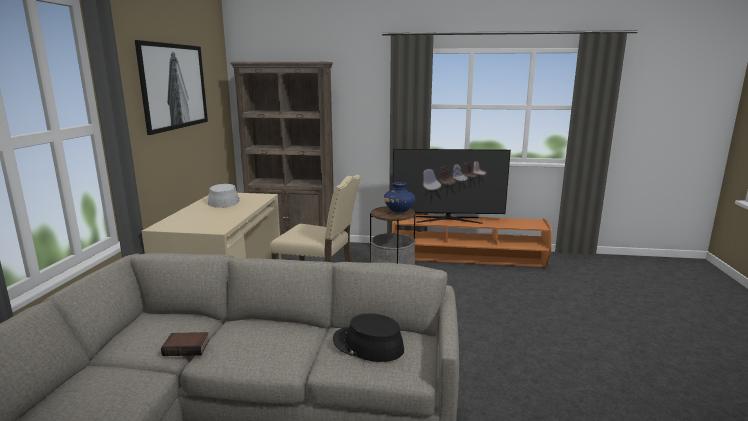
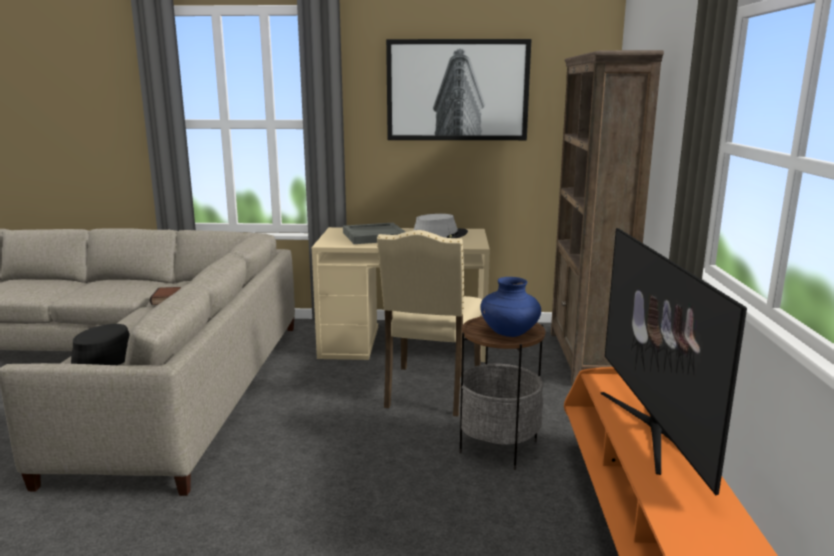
camera: 85 degrees right, 0 degrees up
none -> grey tray [343,223,405,244]

